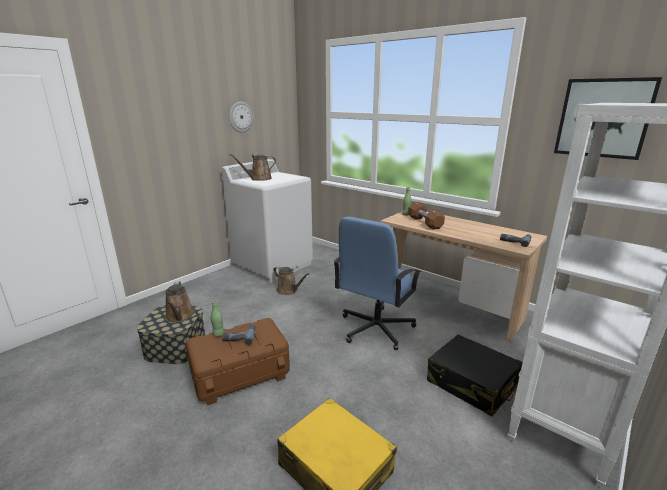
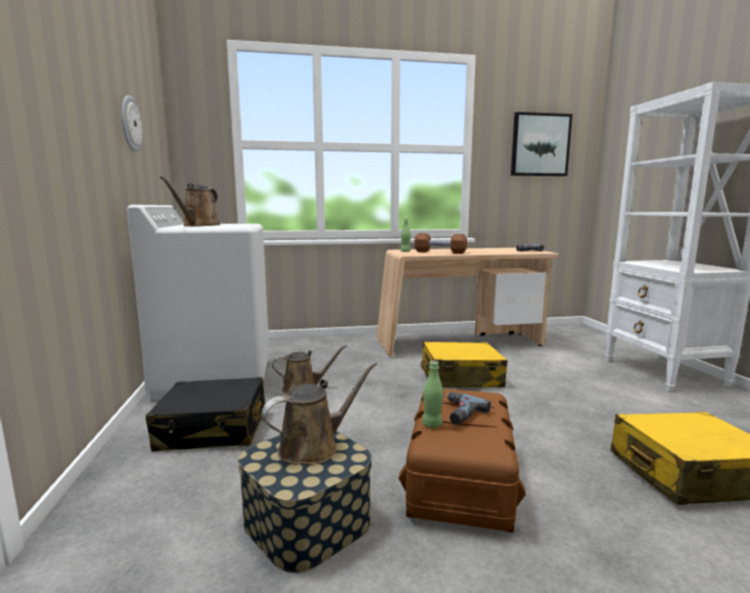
camera: 50 degrees left, 10 degrees down
brown watering can [165,281,195,323] -> brown watering can turned 60 degrees counterclockwise [262,362,377,465]
blue office chair [333,217,421,350] -> yellow suitcase [420,342,507,388]
black suitcase [427,334,523,417] -> black suitcase moved to [146,377,265,451]

